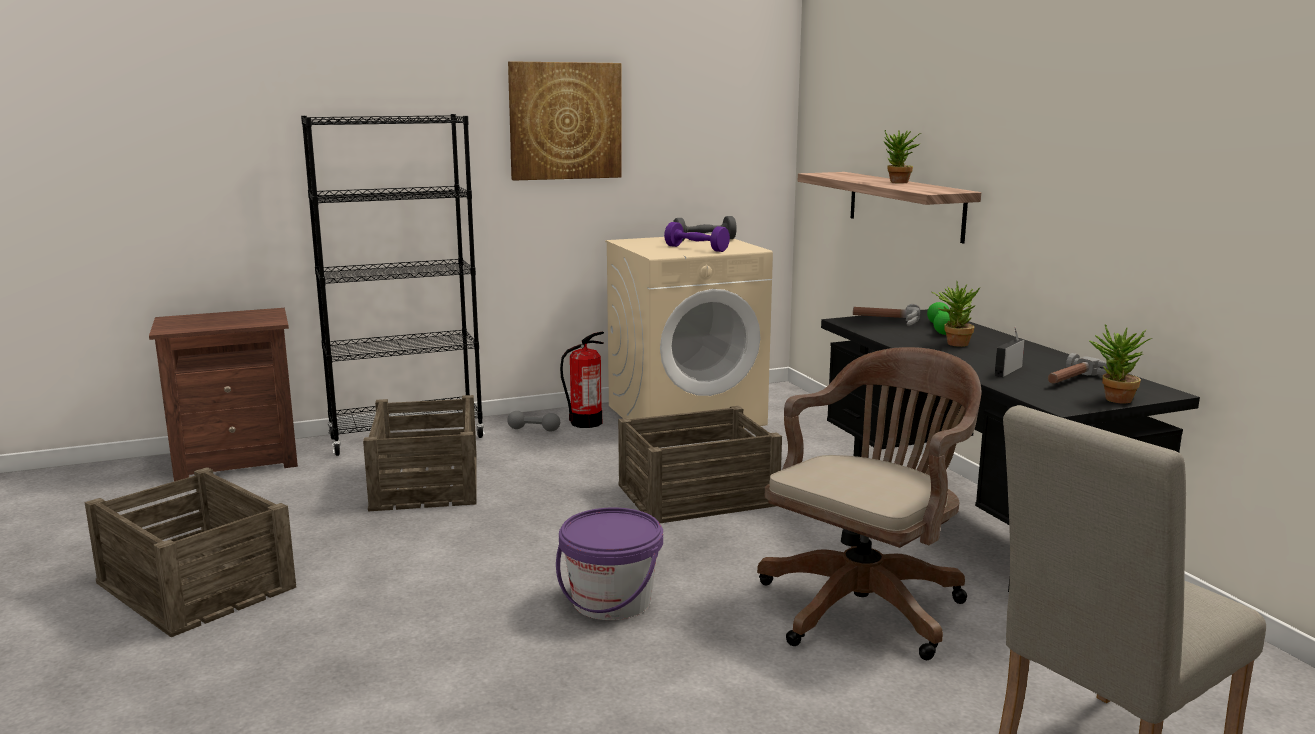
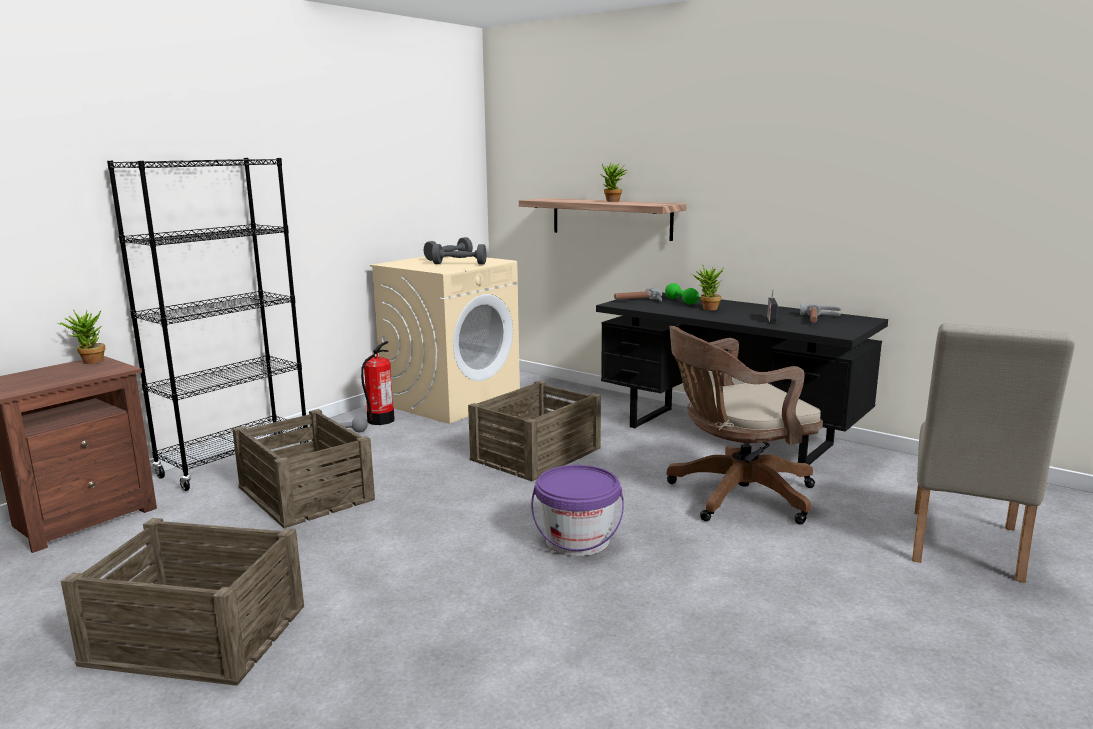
camera: 30 degrees left, 0 degrees up
picture [508,61,622,181] -> none
purple dumbbell [664,222,730,252] -> grey dumbbell [432,244,486,264]
brown office chair [757,347,982,660] -> brown office chair turned 120 degrees counterclockwise [667,326,823,525]
potted plant [1089,324,1152,404] -> potted plant moved to [57,310,105,364]

